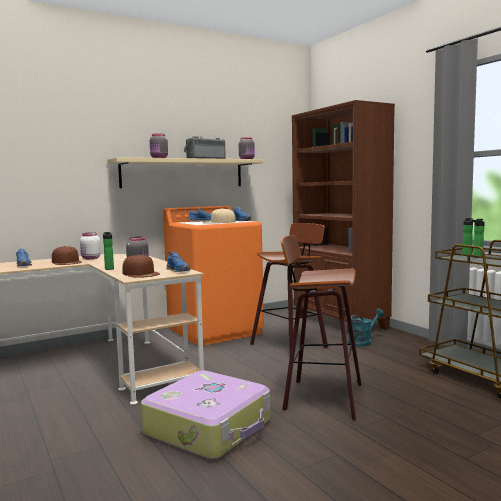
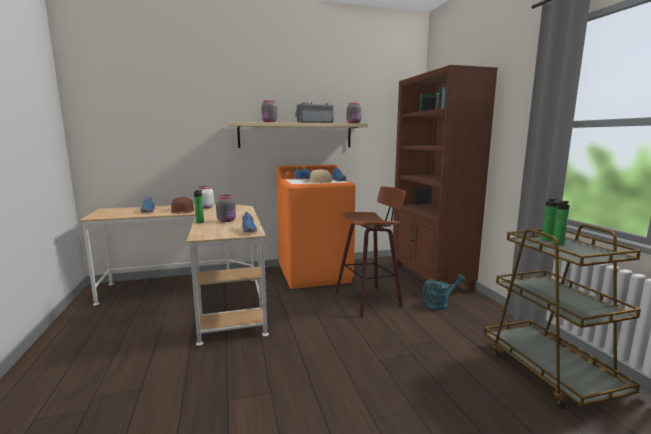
camera: 15 degrees right, 5 degrees up
brown cap [122,255,160,278] -> none
suitcase [141,371,270,459] -> none
stool [281,235,362,421] -> none

